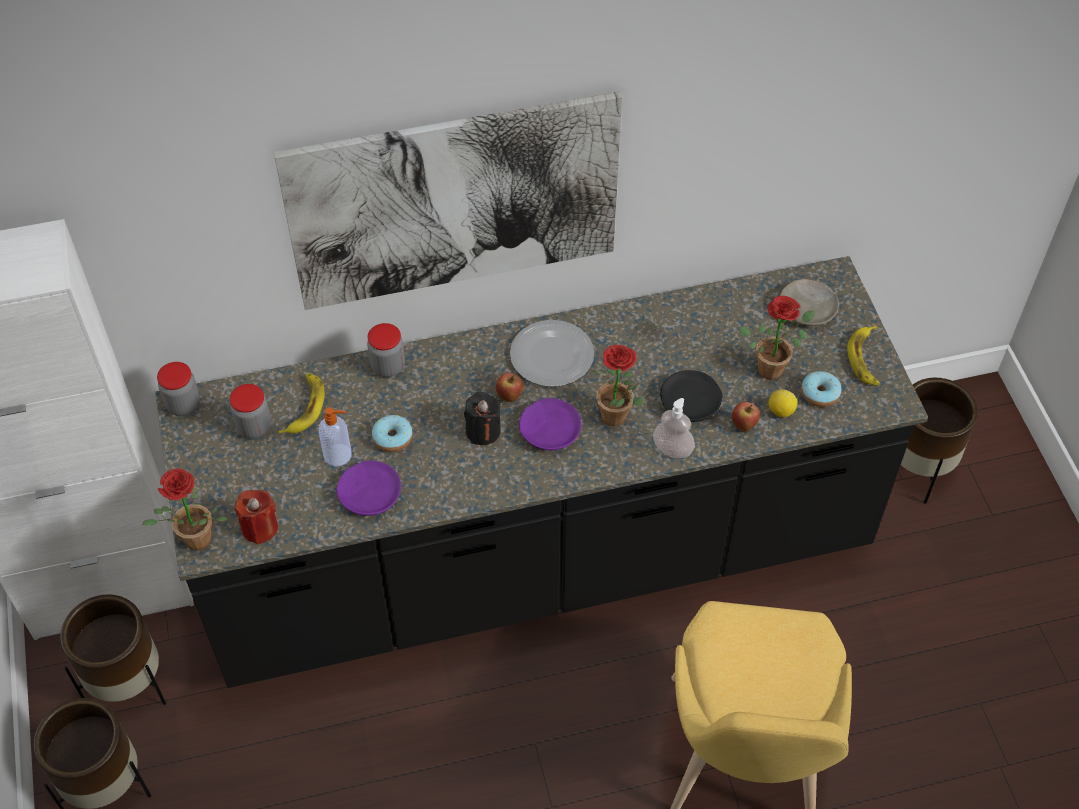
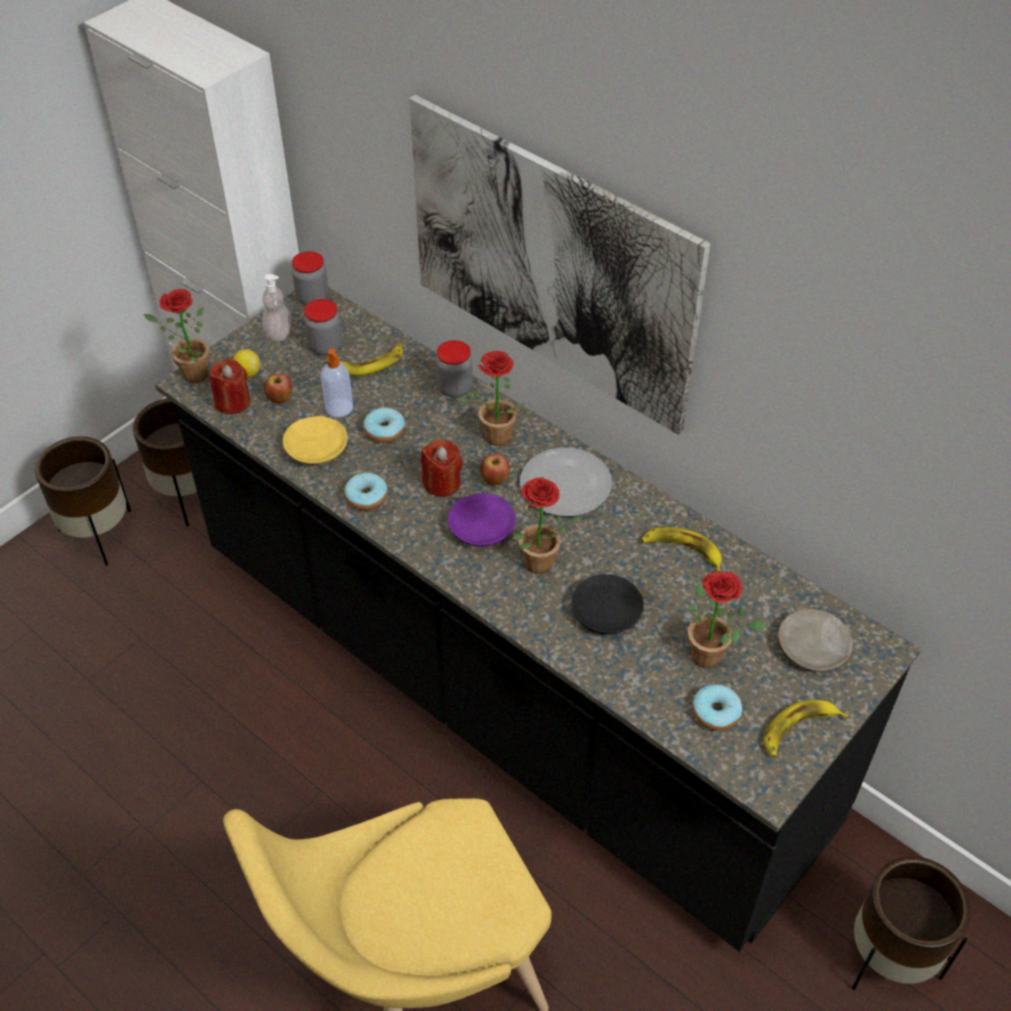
camera: 55 degrees right, 5 degrees down
purple plate [336,461,401,516] -> yellow plate [283,416,348,465]
black candle [464,392,501,445] -> red candle [421,440,463,497]
soap dispenser [653,398,695,458] -> soap dispenser moved to [262,274,291,342]
apple [731,402,760,432] -> apple moved to [264,374,293,404]
lemon [768,389,797,417] -> lemon moved to [233,349,260,378]
none -> donut [344,473,388,510]
none -> potted plant [456,351,535,446]
none -> banana [641,527,722,572]

